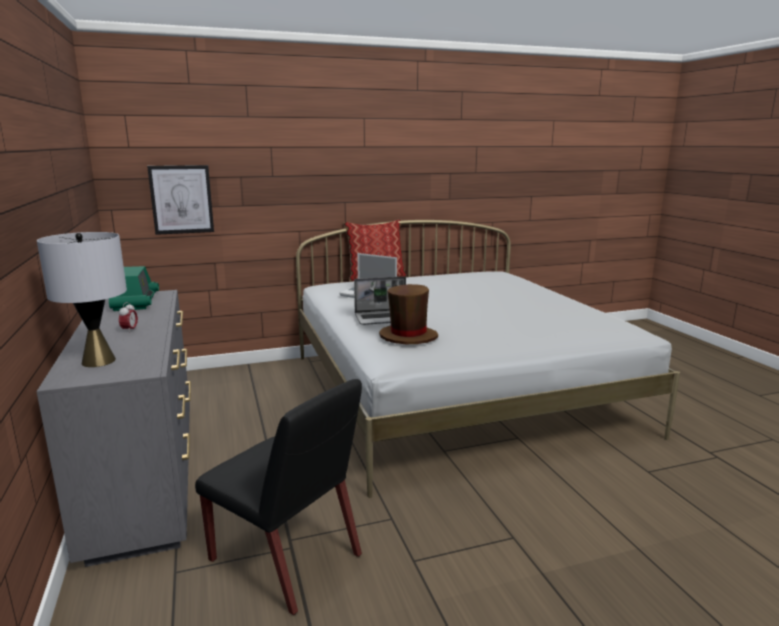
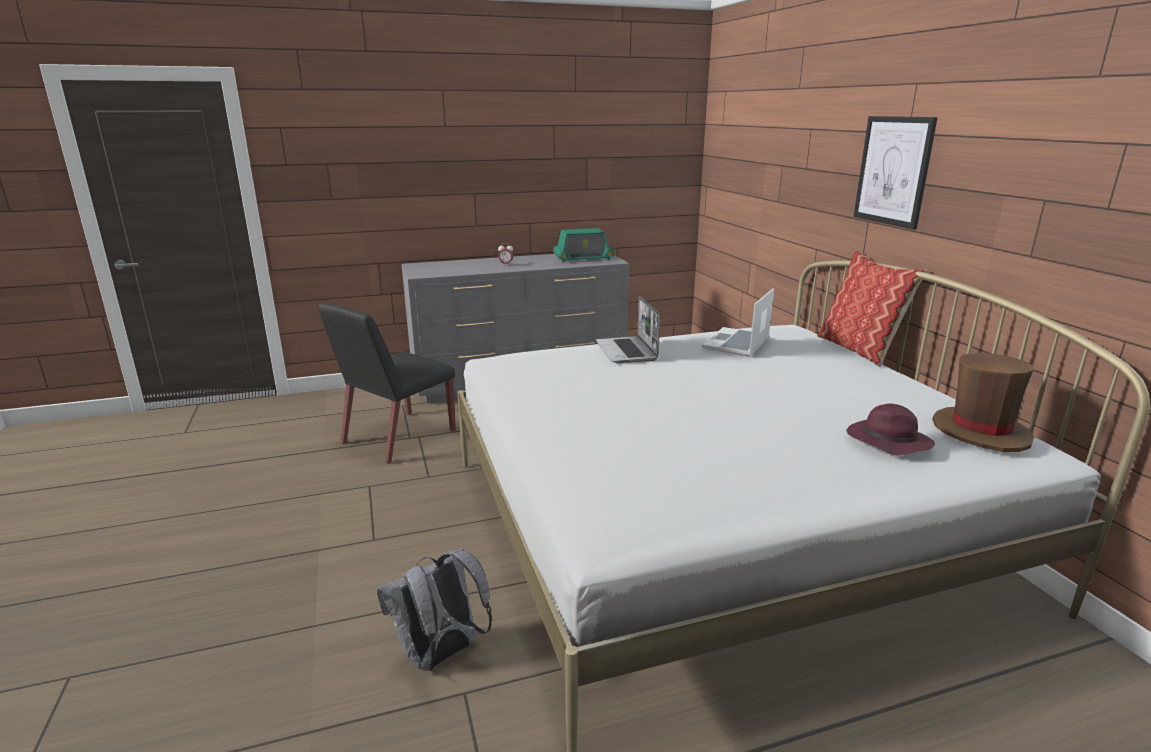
camera: 90 degrees right, 5 degrees up
grey table lamp [37,232,127,367] -> none
picture [147,165,214,235] -> picture moved to [853,116,938,230]
brown hat [379,284,438,344] -> brown hat moved to [932,353,1034,452]
none -> grey backpack [377,548,492,671]
none -> purple hat [847,404,935,455]

